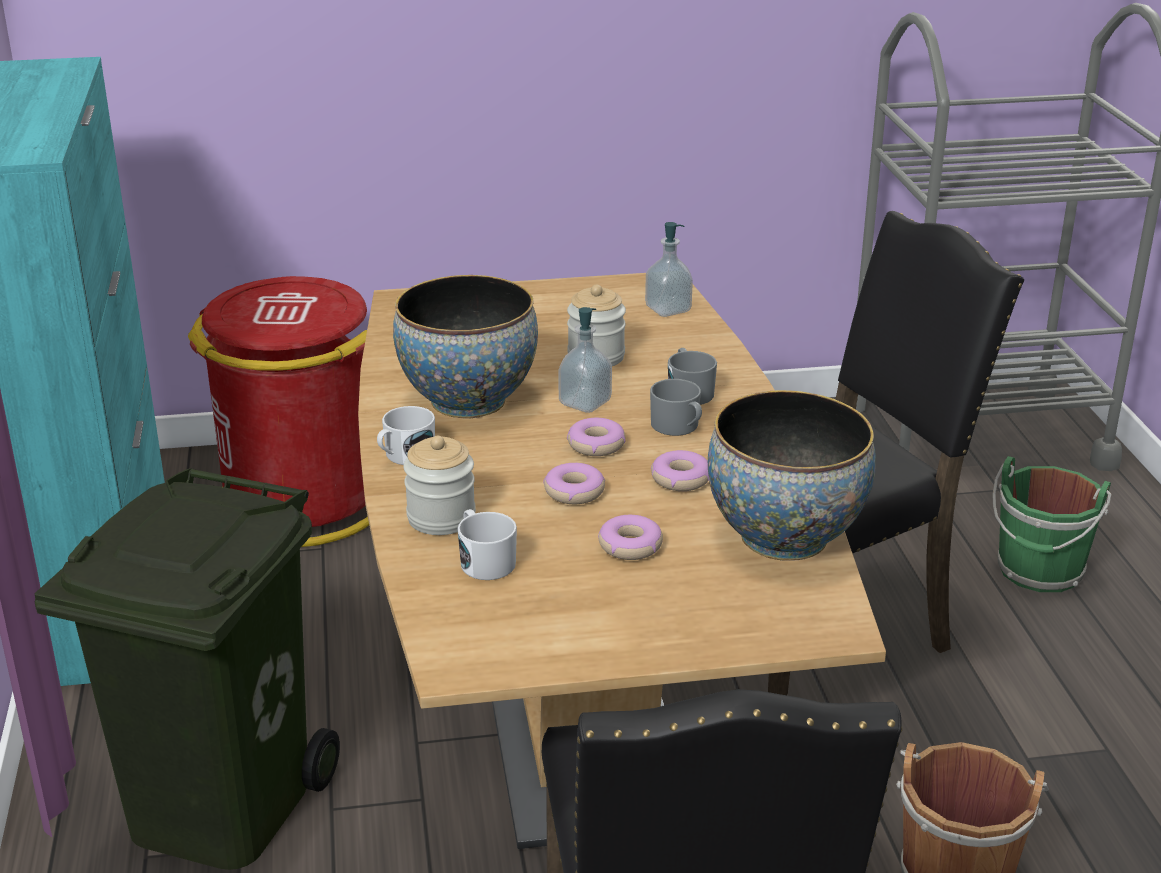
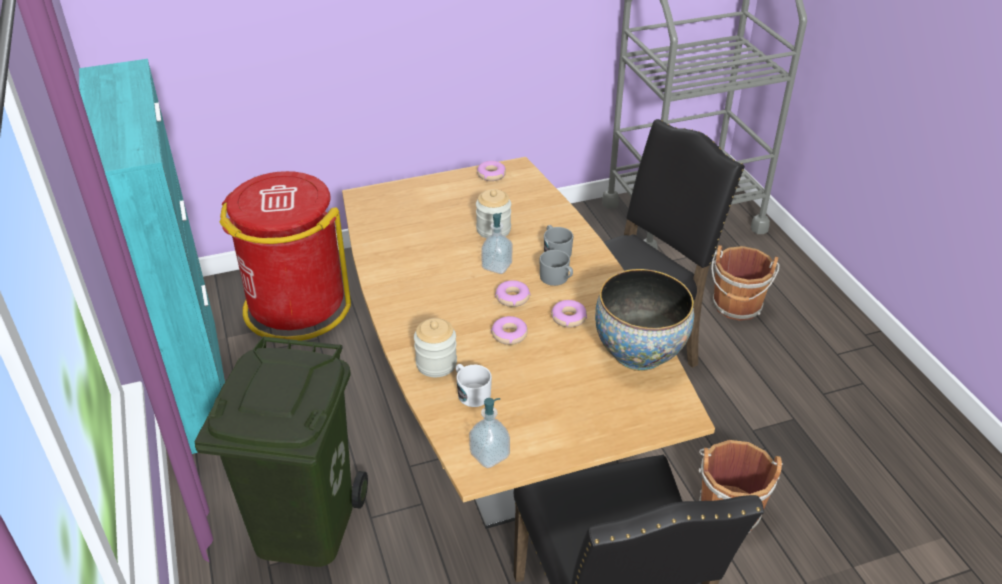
camera: 10 degrees left, 10 degrees up
white mug [377,406,435,465] -> none
bowl [393,275,538,419] -> none
donut [598,515,663,560] -> donut moved to [477,161,506,181]
soap dispenser [645,222,693,317] -> soap dispenser moved to [469,398,510,468]
green bucket [992,456,1111,592] -> brown bucket [711,245,780,321]

